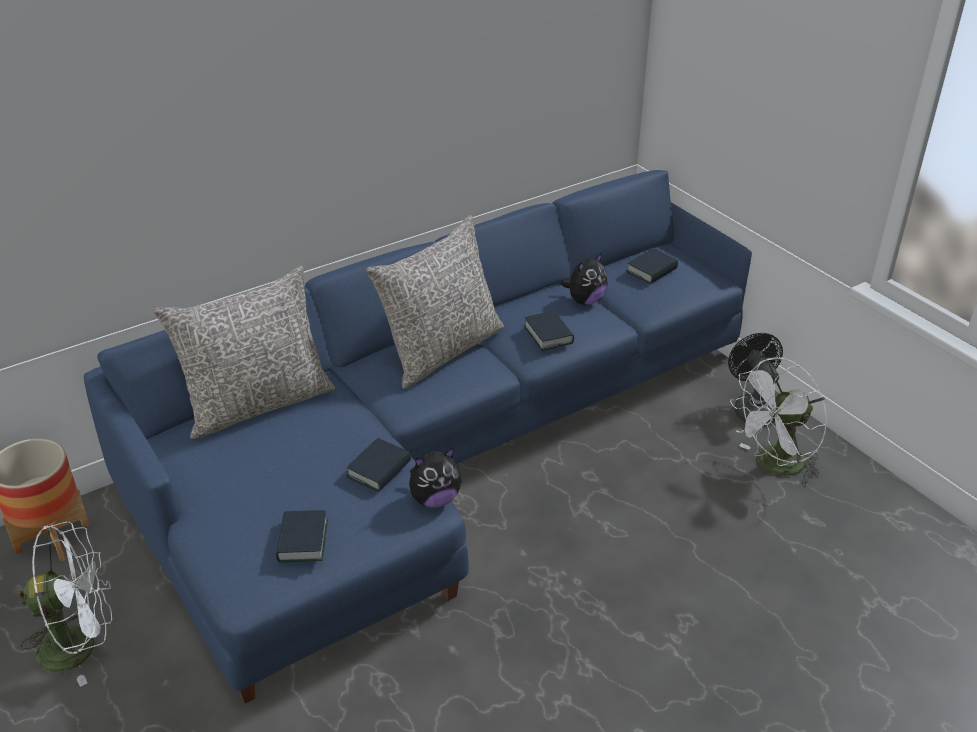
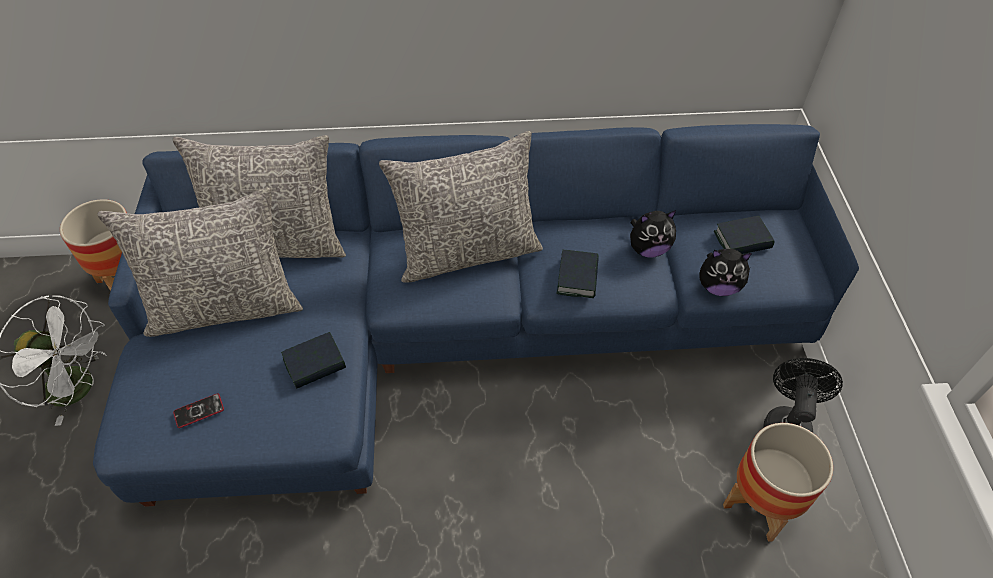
camera: 30 degrees right, 15 degrees up
book [276,510,328,563] -> phone [173,393,224,428]
plush toy [409,447,462,508] -> plush toy moved to [700,249,752,296]
white fan [730,357,827,485] -> planter [723,423,833,542]
none -> grey pillow [97,187,303,337]

